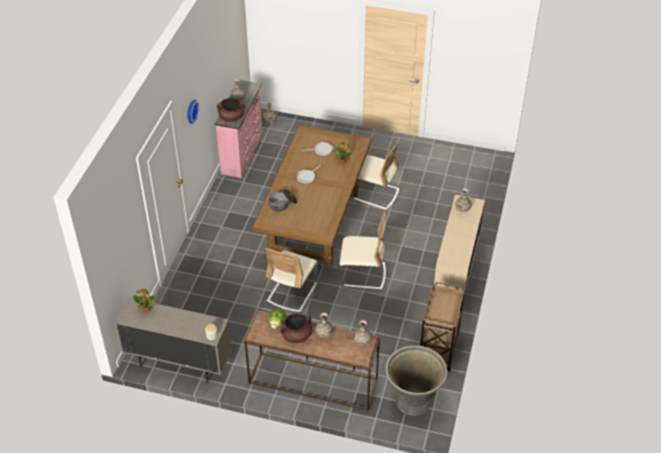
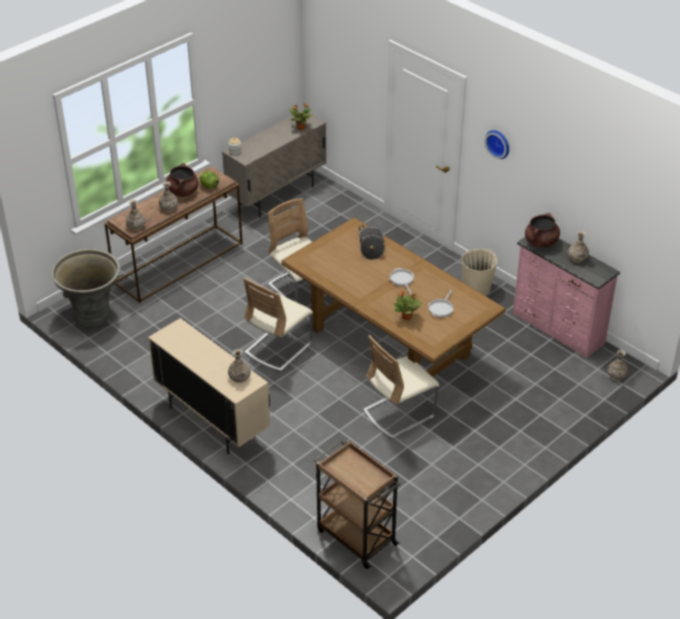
camera: 120 degrees right, 5 degrees down
brown cart [420,282,465,372] -> brown cart moved to [314,440,401,569]
none -> beige bucket [461,249,497,296]

